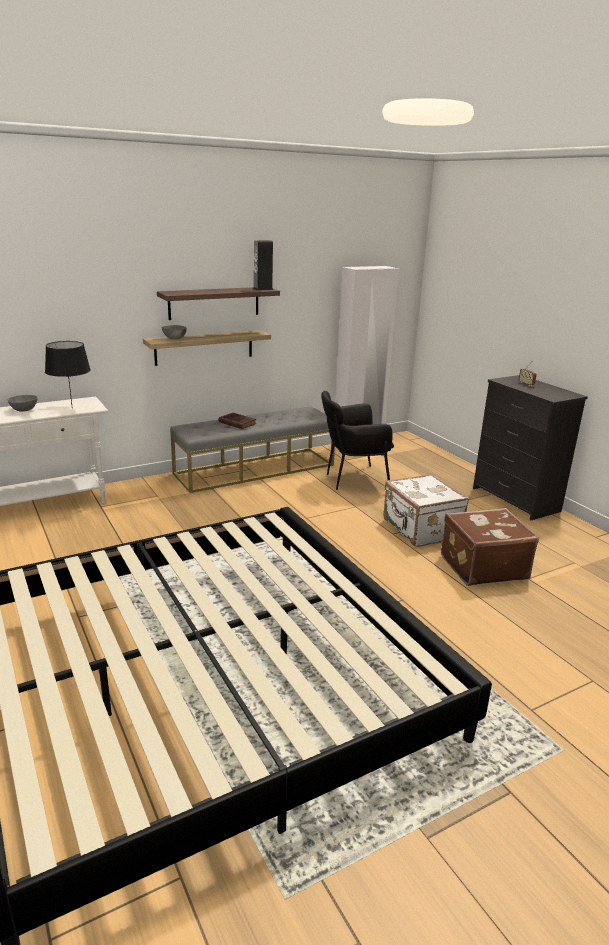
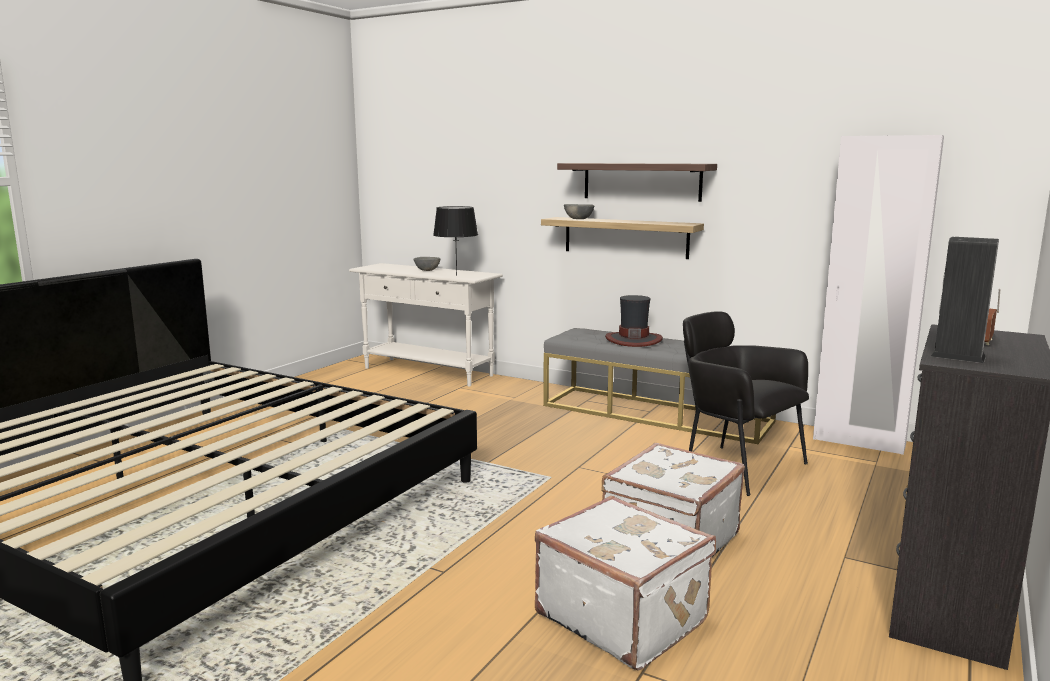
camera: 60 degrees right, 10 degrees down
brown book [218,413,256,429] -> hat [605,295,663,347]
speaker [253,240,274,290] -> speaker moved to [931,237,999,363]
brown suitcase [441,508,539,586] -> white suitcase [535,496,716,671]

